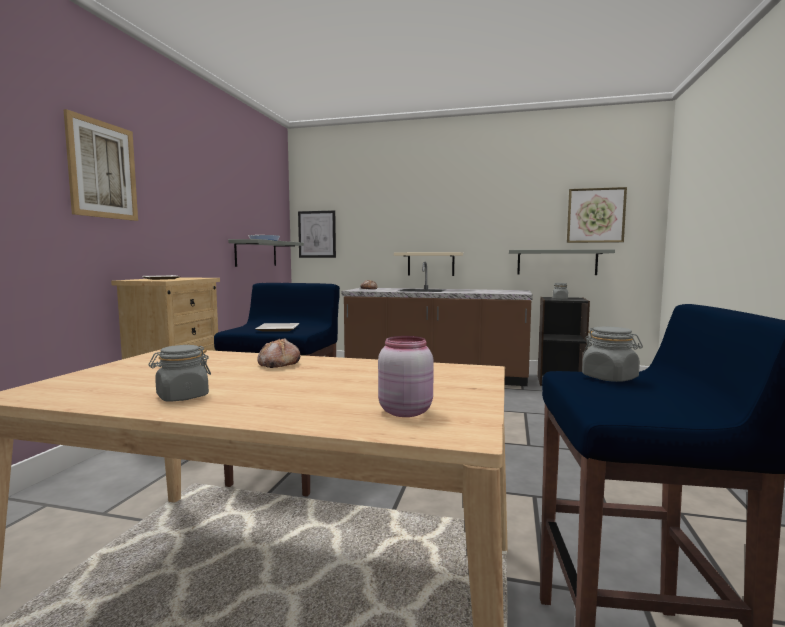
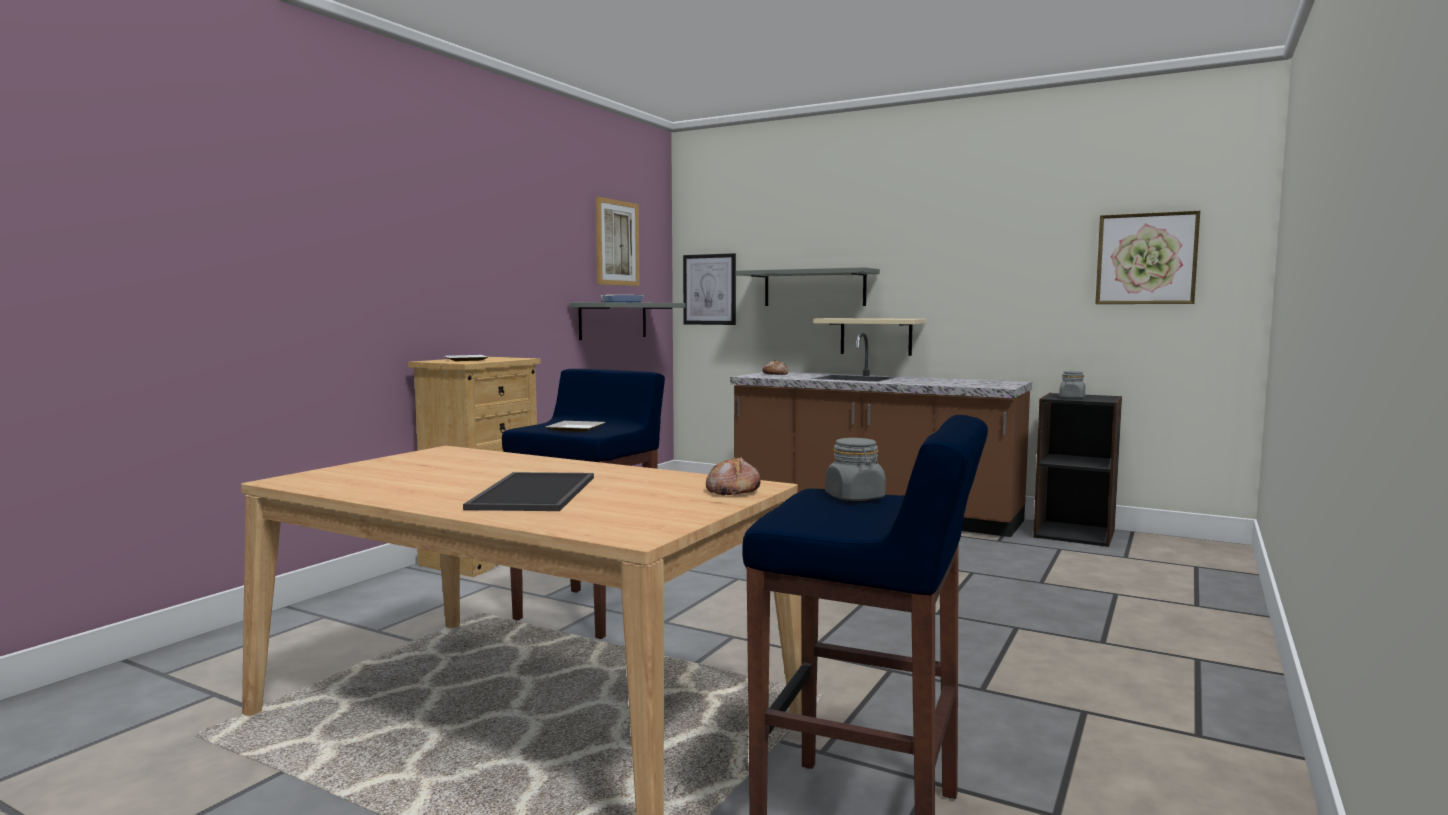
camera: 15 degrees right, 0 degrees up
picture [63,109,138,221] -> picture moved to [596,197,640,286]
grey jar [148,345,211,402] -> none
bread [257,338,300,368] -> bread moved to [706,457,761,495]
pink jar [378,336,434,417] -> none
grey shelf [509,249,615,275] -> grey shelf moved to [735,267,880,306]
none -> tray [463,472,594,511]

